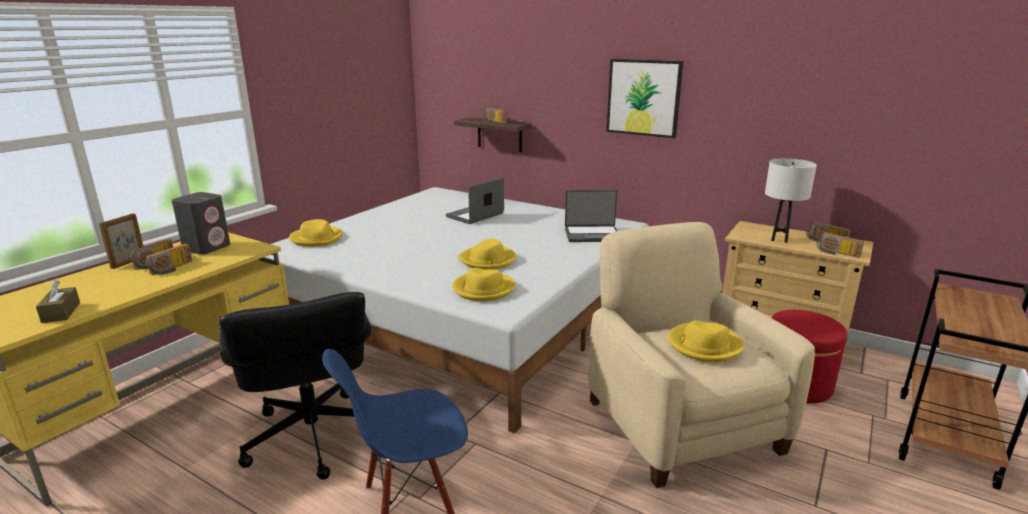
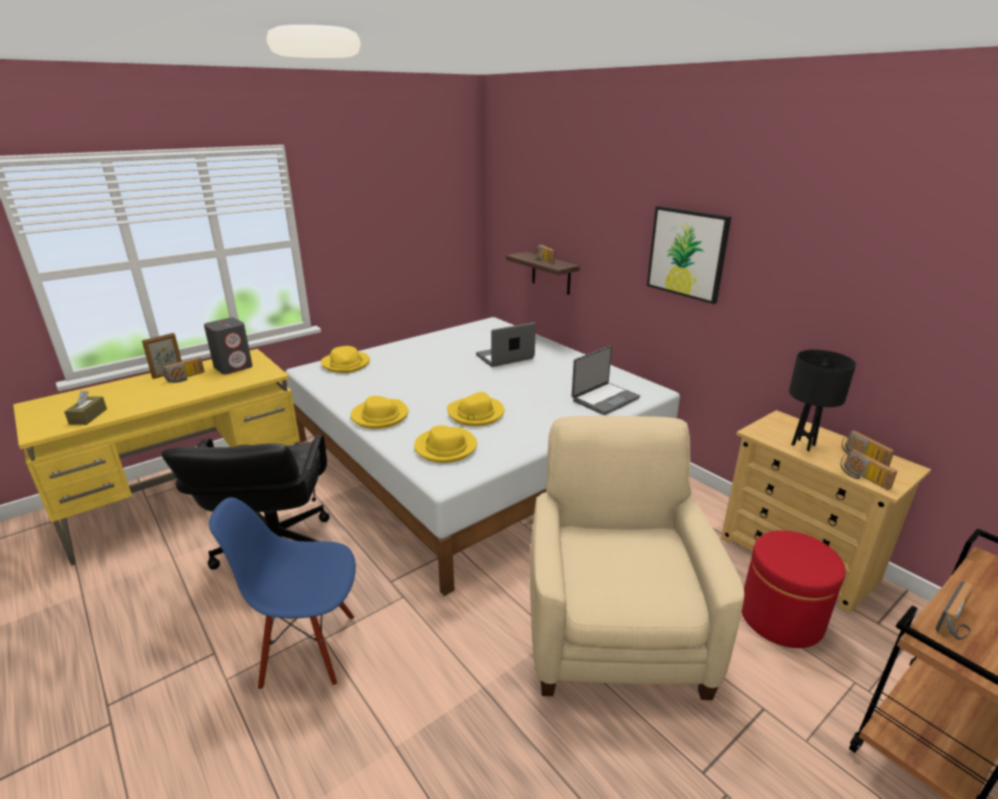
camera: 20 degrees right, 5 degrees up
radio [146,243,192,275] -> radio moved to [935,581,973,640]
laptop [565,190,617,242] -> laptop turned 60 degrees counterclockwise [572,346,640,415]
yellow hat [668,320,744,362] -> yellow hat moved to [351,396,409,429]
white table lamp [765,158,817,243] -> black table lamp [789,349,856,451]

